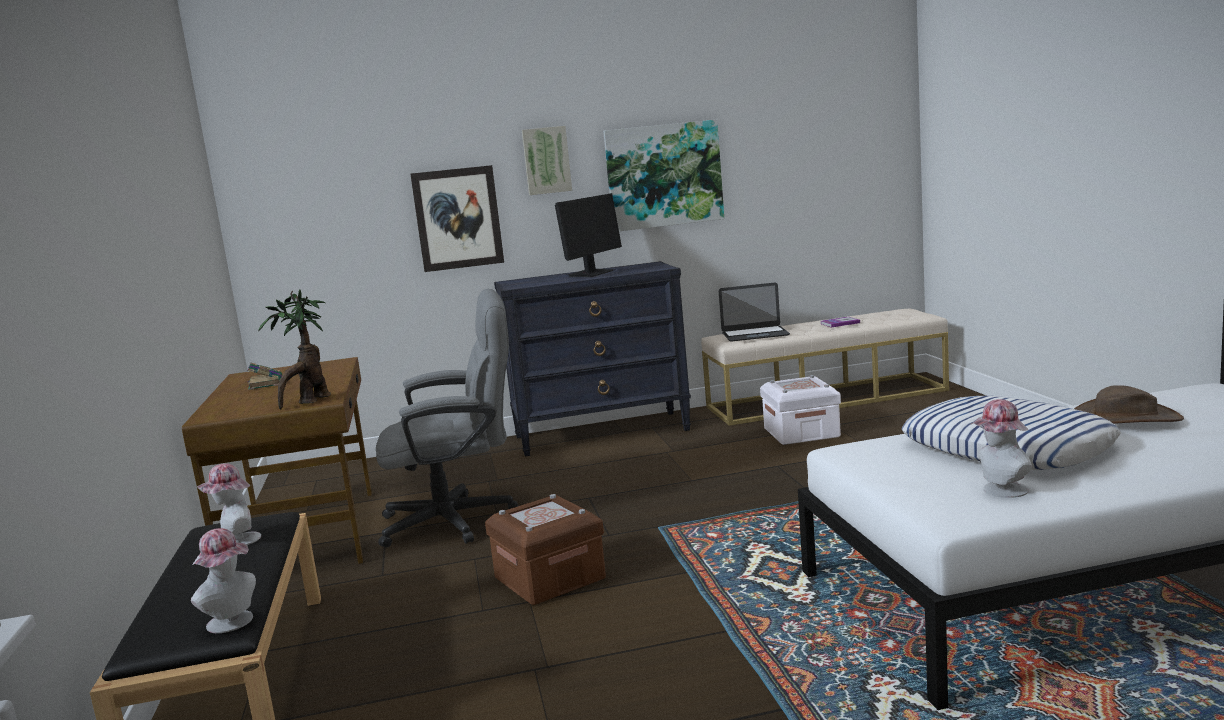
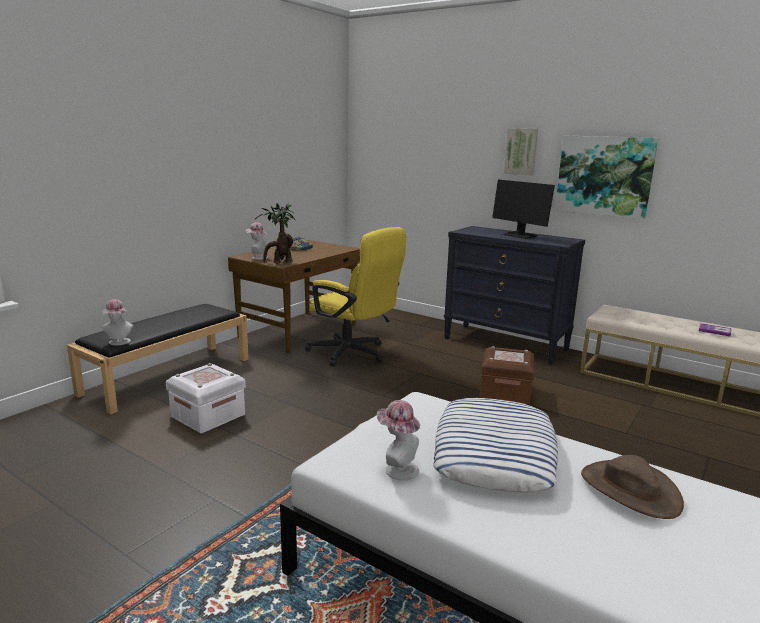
camera: 45 degrees right, 5 degrees up
hat [197,463,261,545] -> hat moved to [246,222,268,260]
grey office chair [376,289,518,548] -> yellow office chair [305,227,406,367]
picture [411,165,504,272] -> none
brown storage box [485,494,606,605] -> brown storage box moved to [480,346,534,405]
monitor [555,193,622,277] -> monitor turned 60 degrees clockwise [492,179,555,239]
laptop [719,282,790,341] -> none
white storage box [760,375,841,445] -> white storage box moved to [166,363,246,434]

